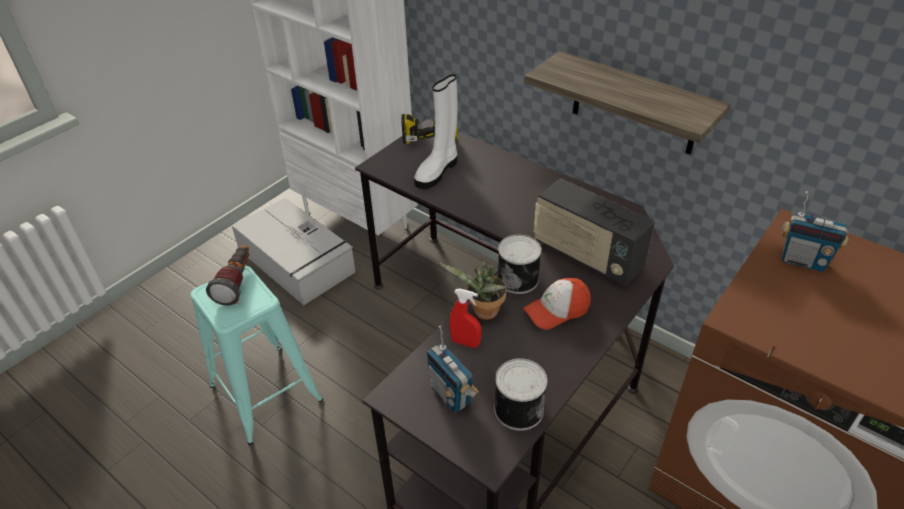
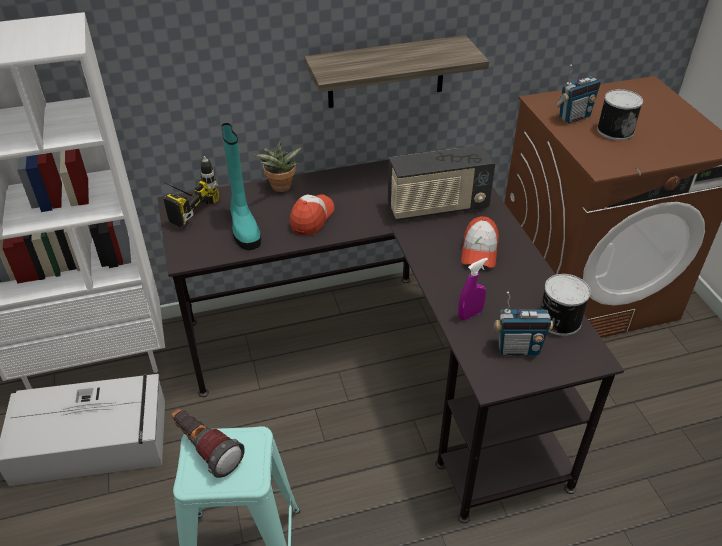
camera: 55 degrees left, 0 degrees up
white boot [414,74,457,189] -> turquoise boot [222,123,261,250]
potted plant [439,261,507,320] -> potted plant moved to [255,141,303,192]
red spray bottle [449,288,482,348] -> purple spray bottle [458,258,488,320]
can [497,235,541,294] -> can moved to [597,89,643,140]
none -> cap [290,194,334,236]

